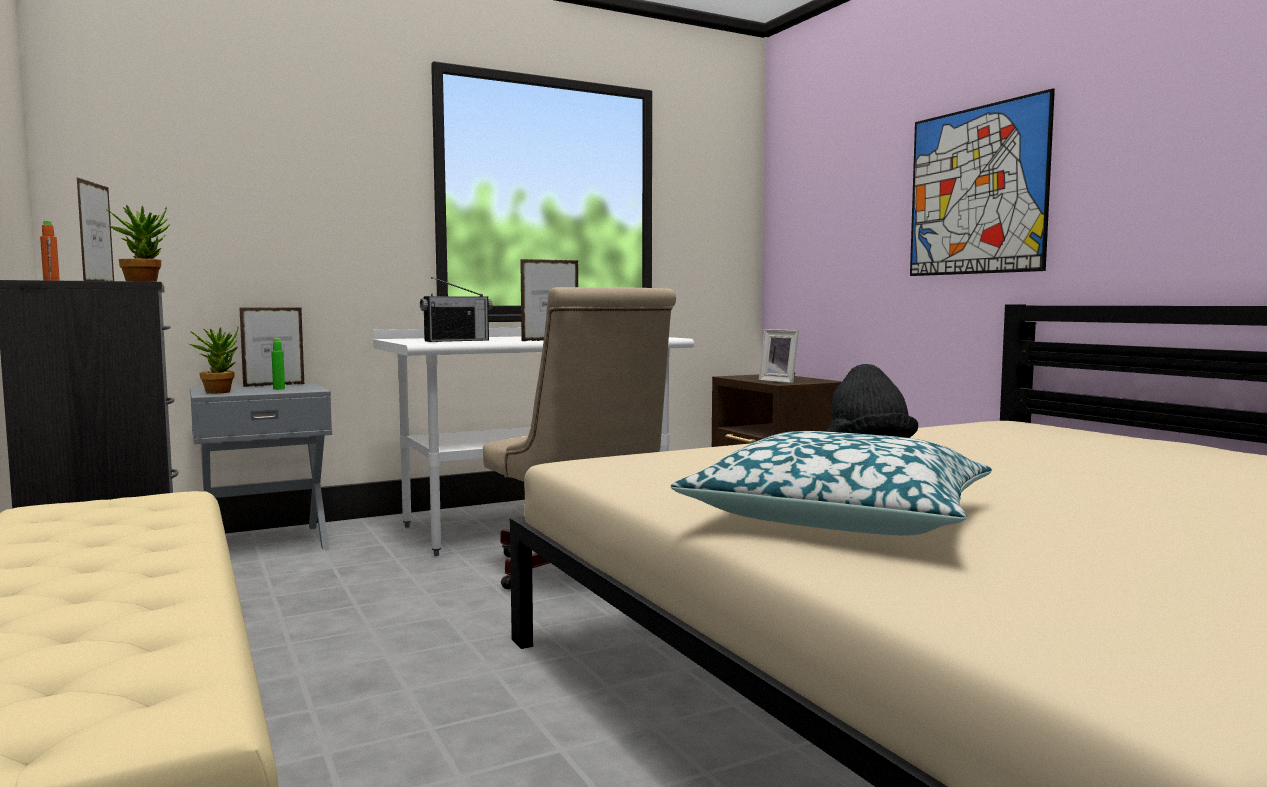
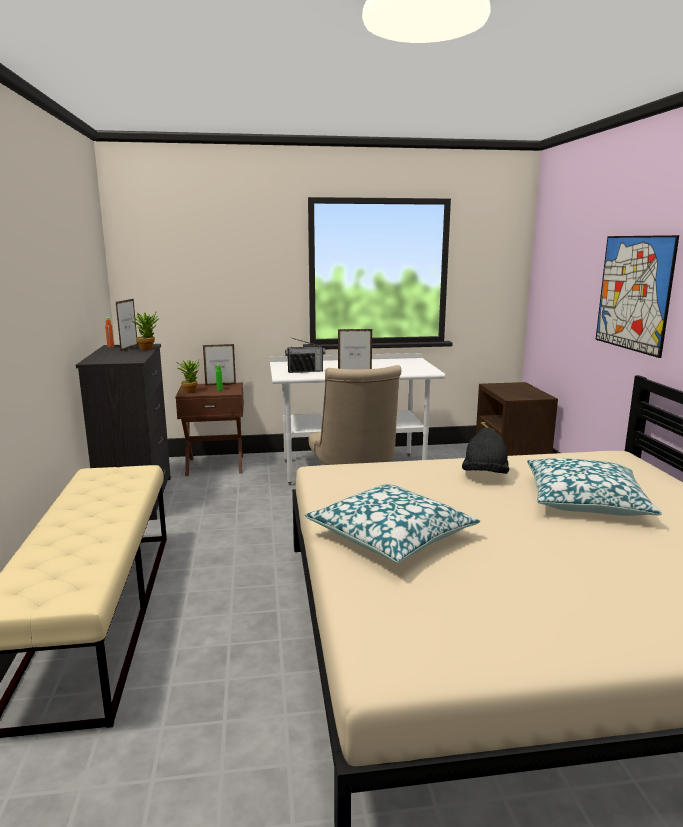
camera: 20 degrees right, 10 degrees up
grey nightstand [190,383,332,550] -> brown nightstand [175,383,244,476]
picture frame [759,329,799,383] -> none
none -> pillow [527,458,662,516]

